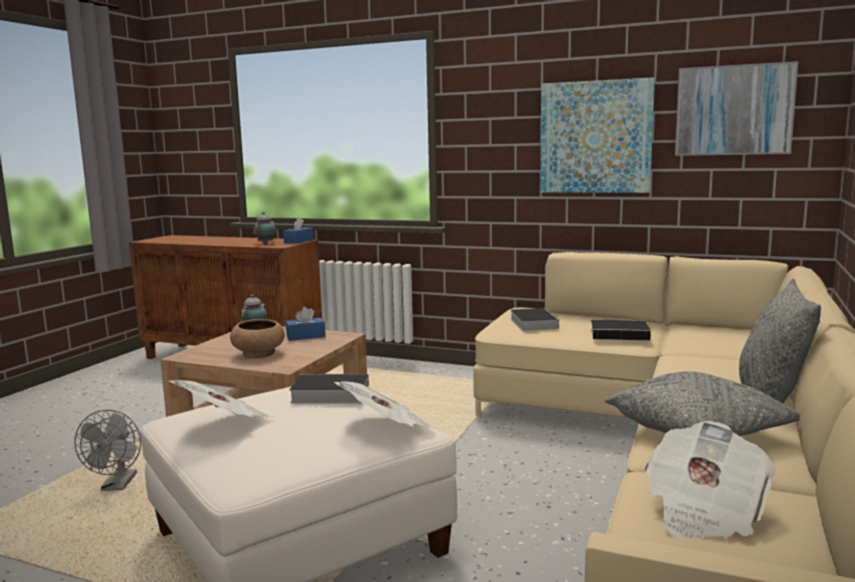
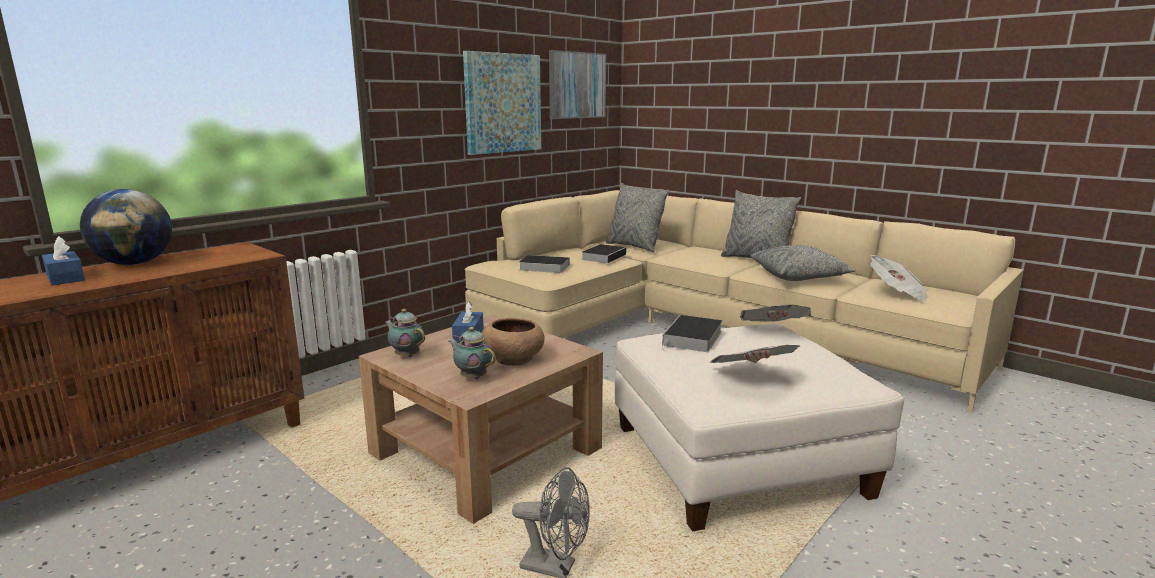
camera: 70 degrees left, 5 degrees up
teapot [253,212,276,244] -> teapot moved to [449,327,496,379]
blue tissue box [283,217,314,244] -> blue tissue box moved to [42,236,85,286]
none -> globe [80,189,172,265]
none -> grey pillow [606,183,669,252]

